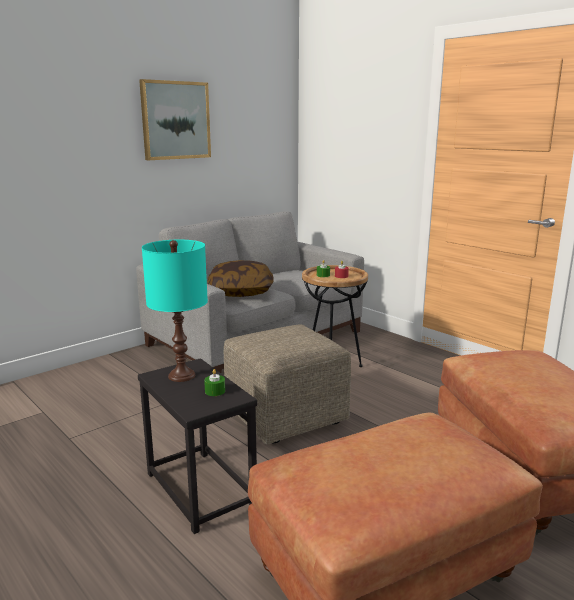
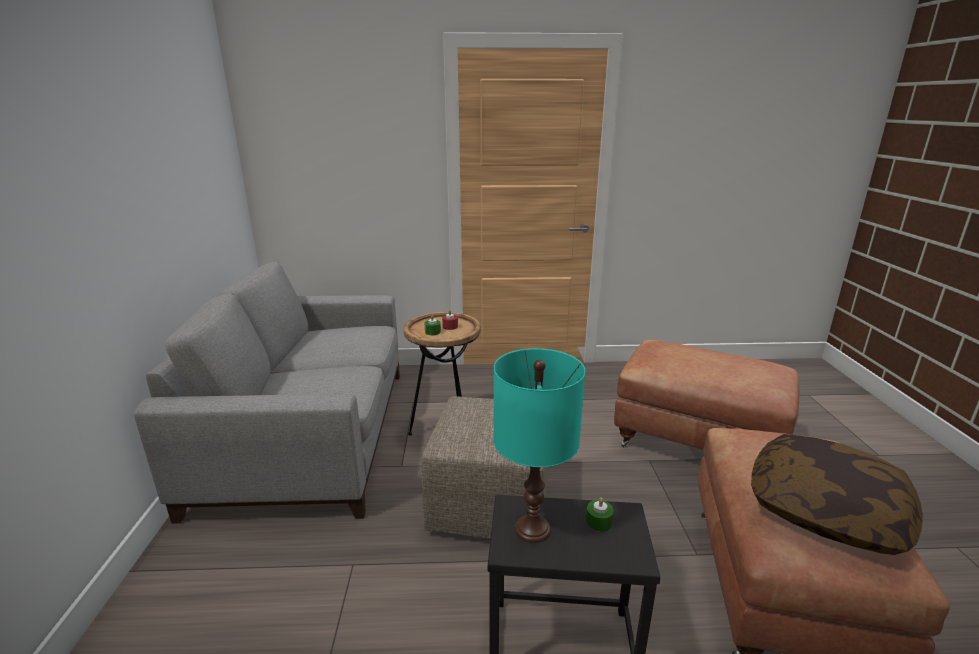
camera: 50 degrees left, 5 degrees up
picture [139,79,211,160] -> none
pillow [208,260,274,297] -> pillow moved to [751,434,923,555]

